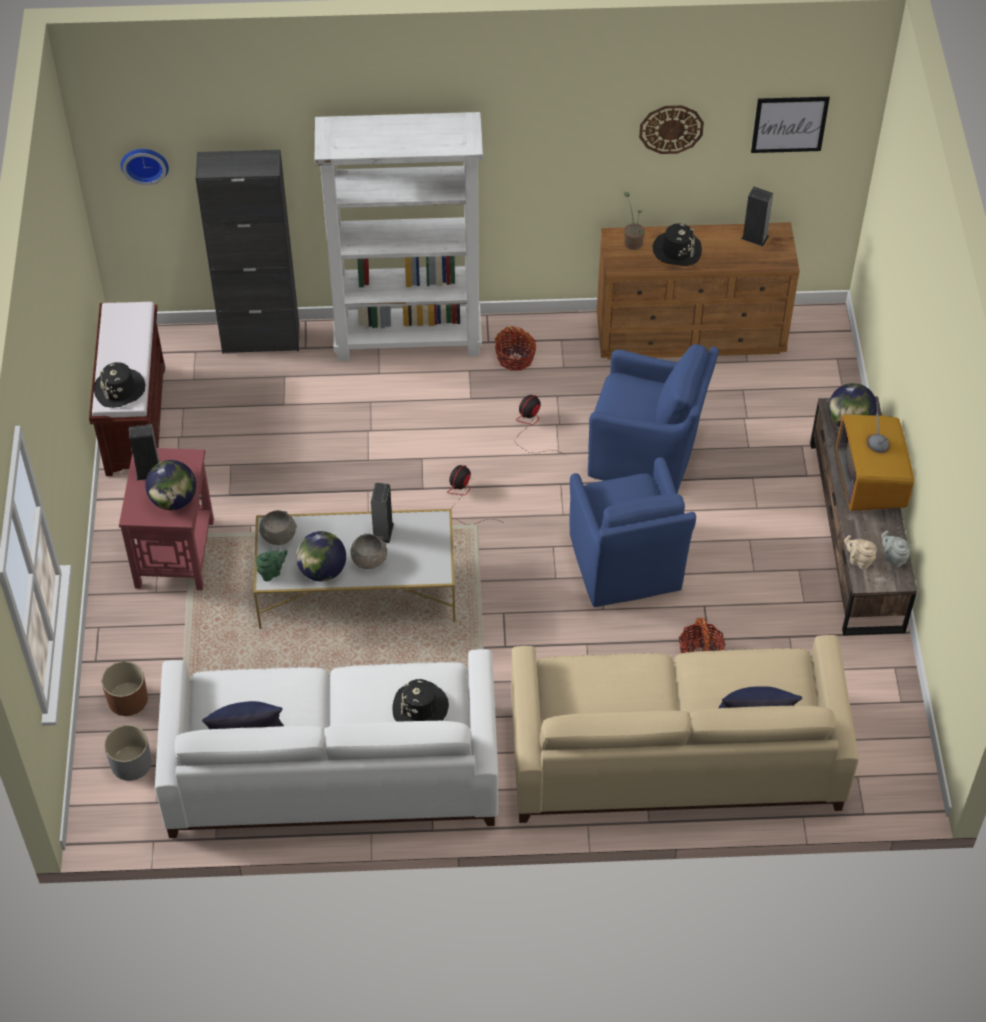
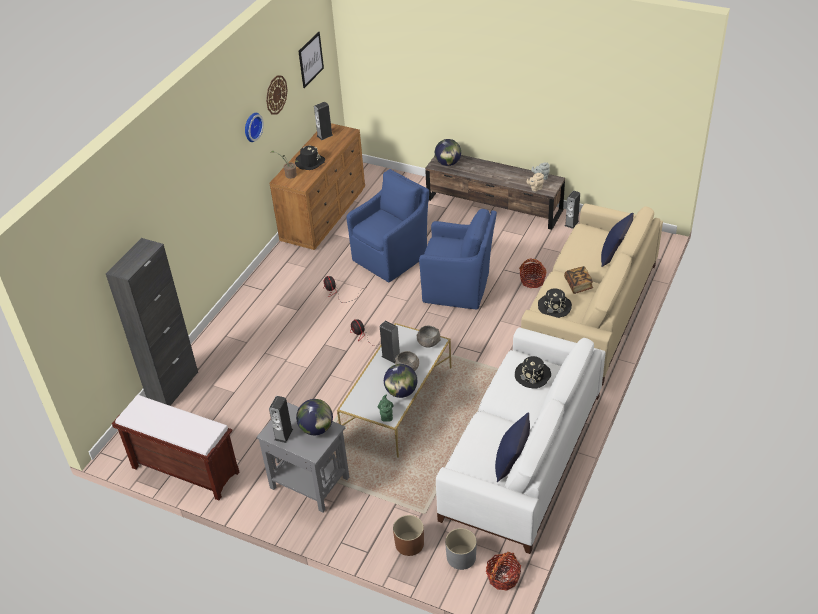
camera: 60 degrees left, 10 degrees down
black hat [94,362,145,408] -> black hat moved to [538,288,572,318]
red side table [119,448,214,590] -> grey side table [256,402,349,513]
wall clock [121,149,169,185] -> wall clock moved to [245,113,264,142]
grey bowl [259,510,297,545] -> grey bowl moved to [416,326,441,348]
white bookcase [315,112,483,361] -> none
basket [495,326,536,371] -> basket moved to [486,552,521,591]
television [836,402,914,511] -> none
none -> book [564,266,593,294]
none -> speaker [565,191,580,229]

